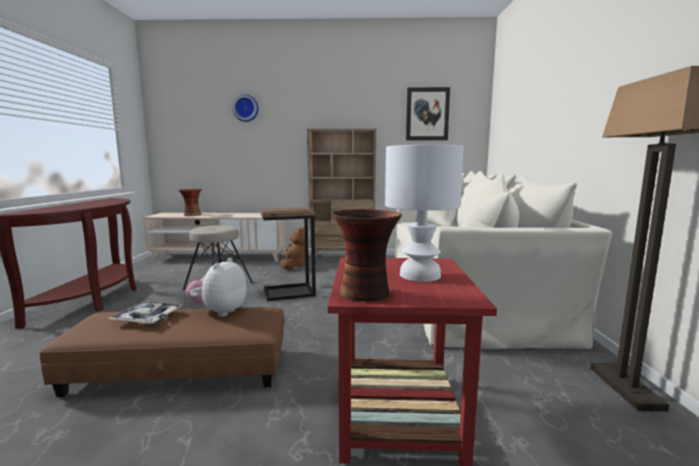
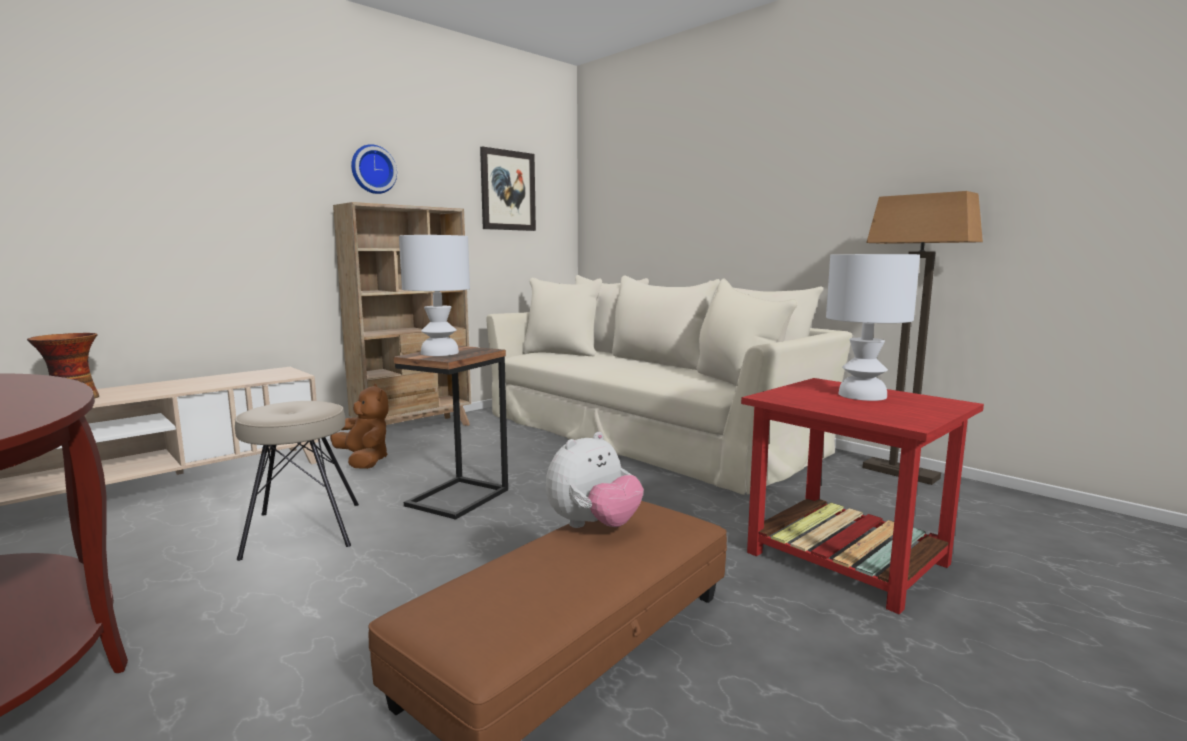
camera: 45 degrees left, 0 degrees up
tray [109,301,183,324] -> none
plush toy [186,258,247,317] -> plush toy turned 105 degrees counterclockwise [546,432,644,528]
wall clock [233,94,258,122] -> wall clock moved to [351,144,397,194]
vase [332,209,402,301] -> none
none -> white table lamp [399,235,470,356]

